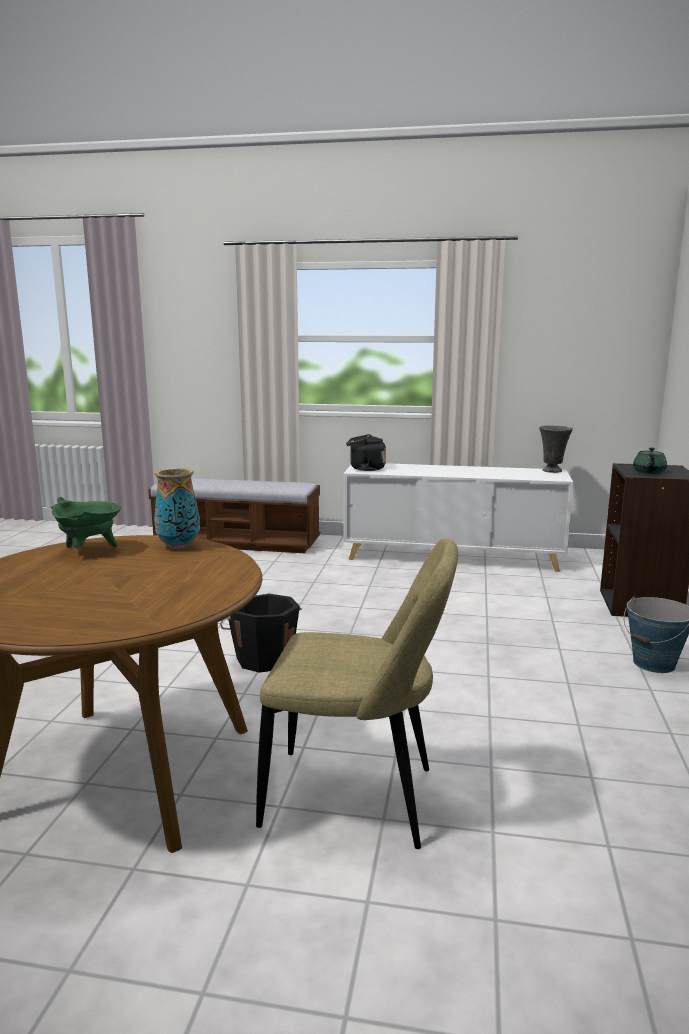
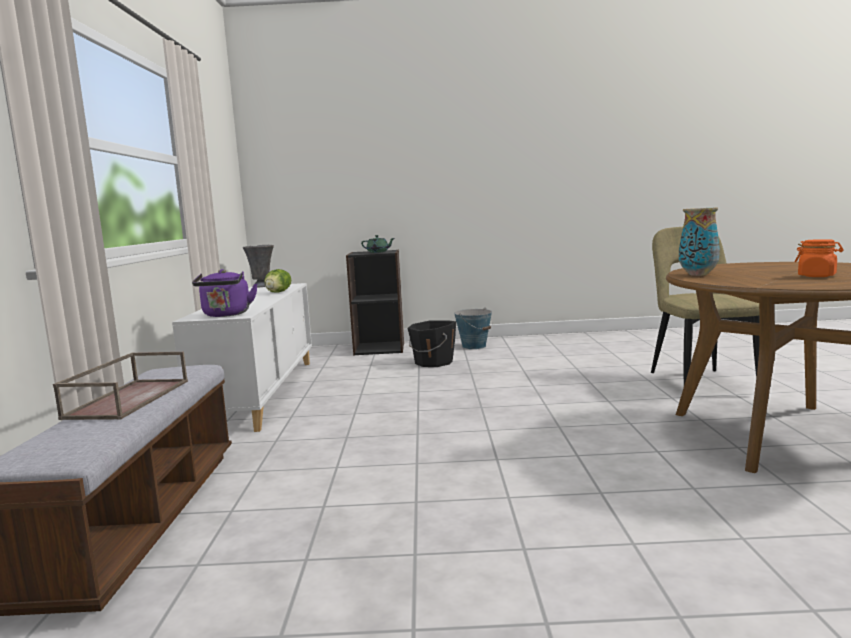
camera: 100 degrees left, 5 degrees down
green cooking pot [51,497,121,548] -> none
black bucket [220,594,302,673] -> black bucket moved to [407,320,456,367]
black kettle [346,434,386,471] -> purple kettle [192,269,257,317]
none -> brown tray [53,352,188,420]
none -> lettuce [265,269,291,292]
none -> orange jar [795,239,844,277]

